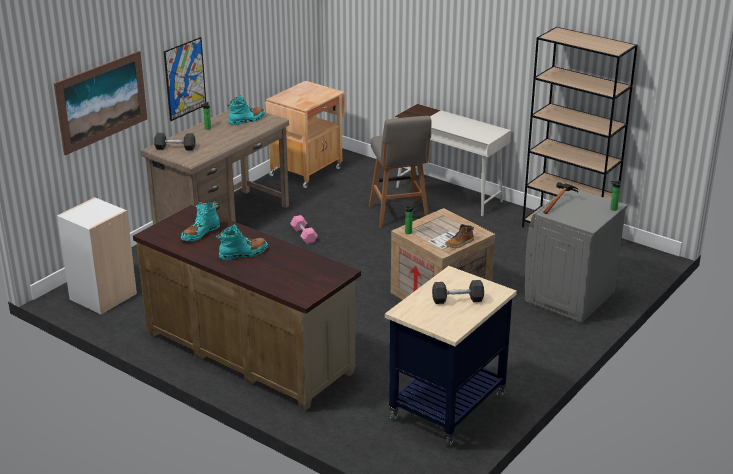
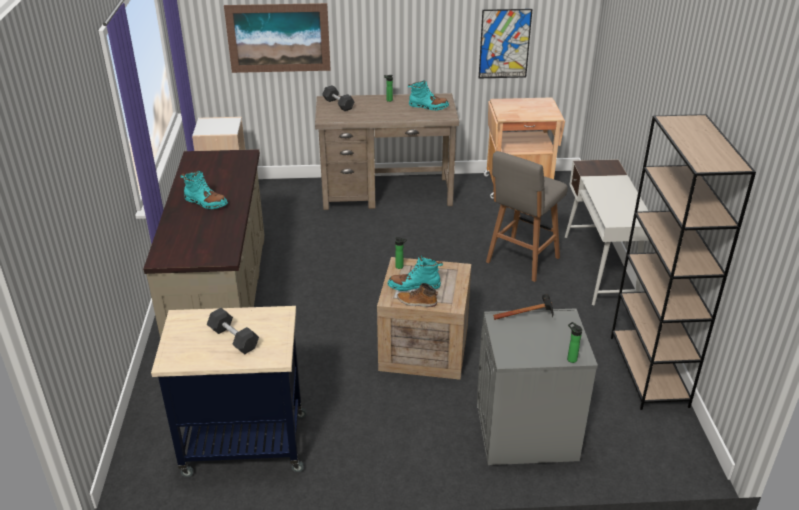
camera: 50 degrees right, 5 degrees up
picture [164,37,206,121] -> picture moved to [479,9,533,78]
turquoise boot [181,201,220,241] -> turquoise boot moved to [387,255,443,291]
pink dumbbell [290,215,318,244] -> none

